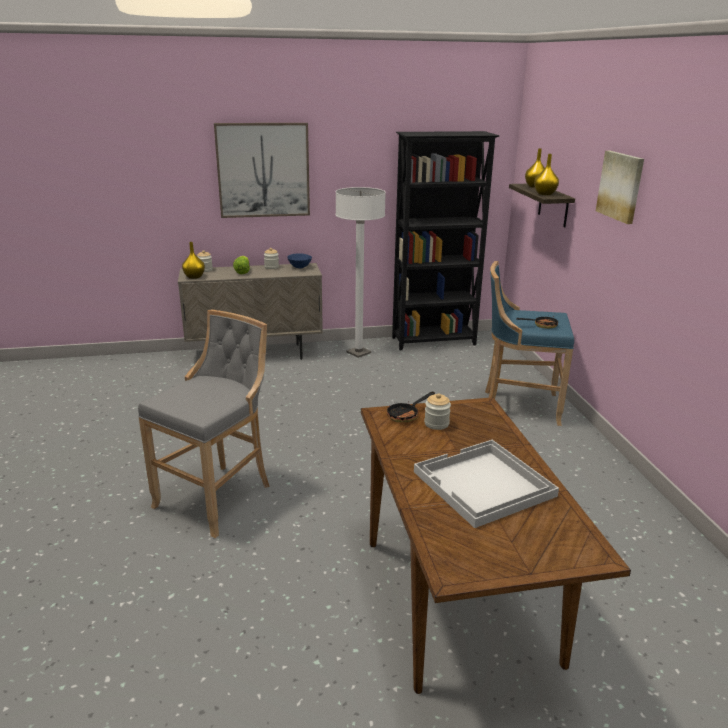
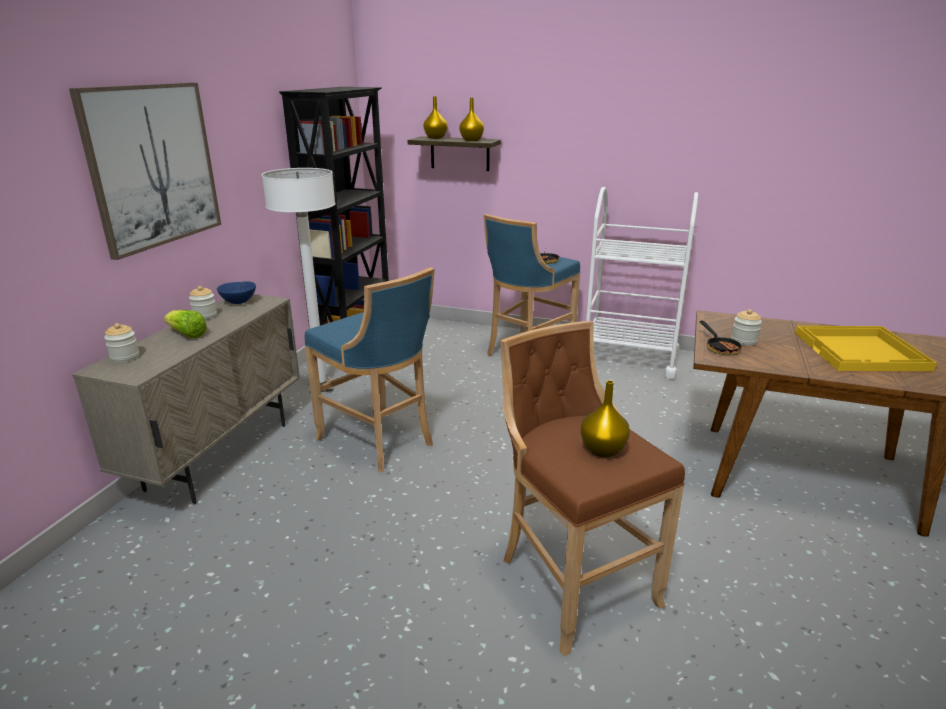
camera: 60 degrees left, 0 degrees up
grey stool [138,310,270,538] -> brown stool [500,321,685,656]
yellow vase [182,242,205,279] -> yellow vase moved to [581,380,630,457]
white tray [414,440,559,528] -> yellow tray [795,326,937,371]
picture [596,151,644,224] -> none
none -> blue stool [304,267,435,472]
none -> white cart [586,187,699,379]

